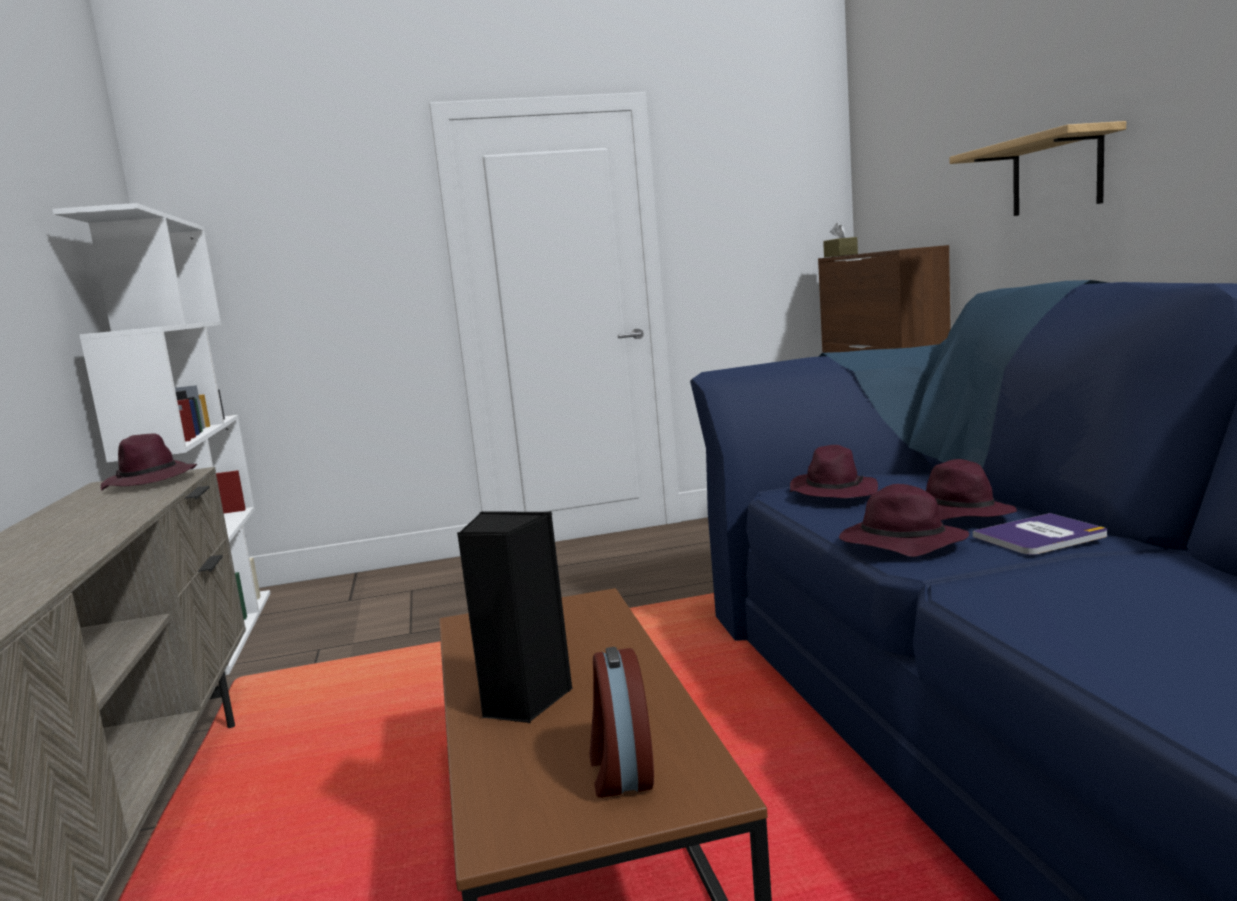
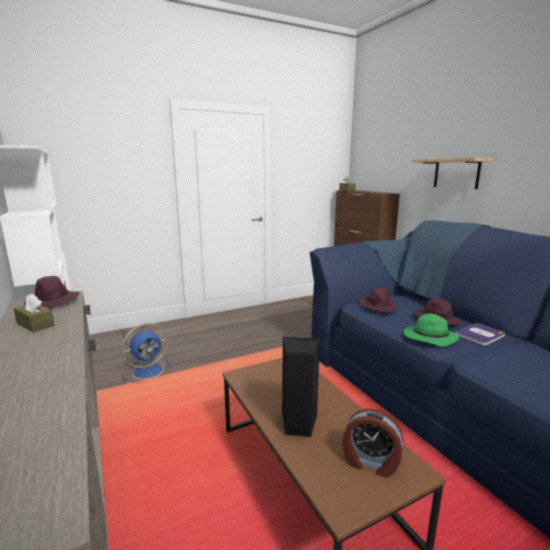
camera: 15 degrees left, 5 degrees up
alarm clock [589,647,654,798] -> alarm clock turned 45 degrees counterclockwise [343,408,404,478]
purple hat [839,484,969,557] -> green hat [404,314,459,347]
none -> brown tissue box [14,294,54,332]
none -> blue fan [121,323,172,383]

